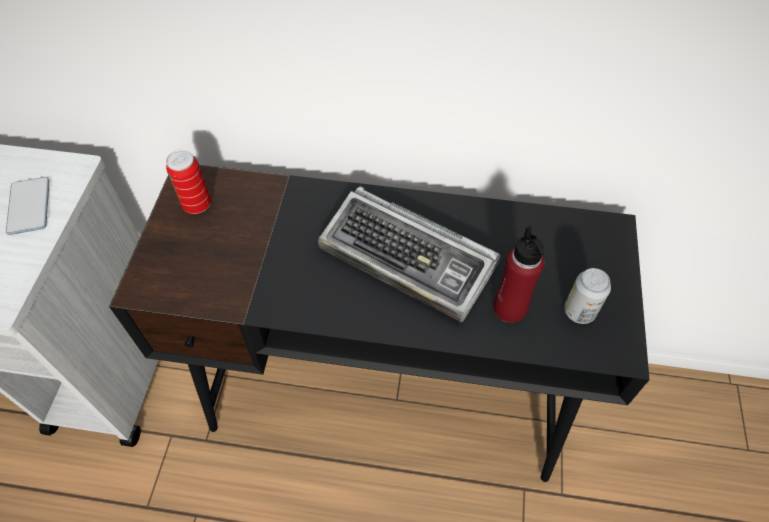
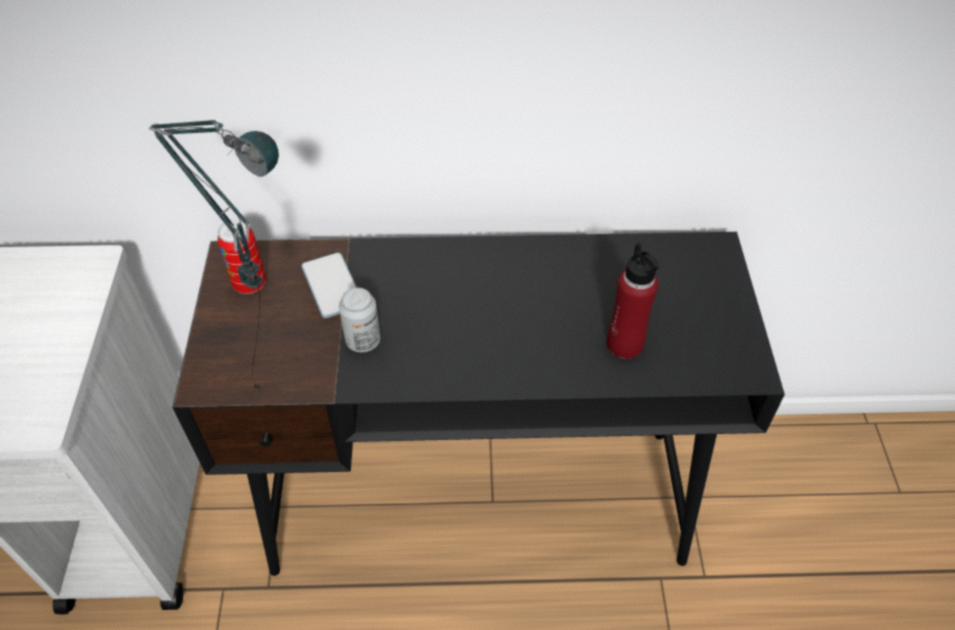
camera: 10 degrees left, 5 degrees down
phone [6,177,50,235] -> phone moved to [301,252,357,319]
keyboard [318,186,501,322] -> none
can [564,268,611,324] -> can moved to [339,288,381,352]
none -> table lamp [149,120,279,389]

